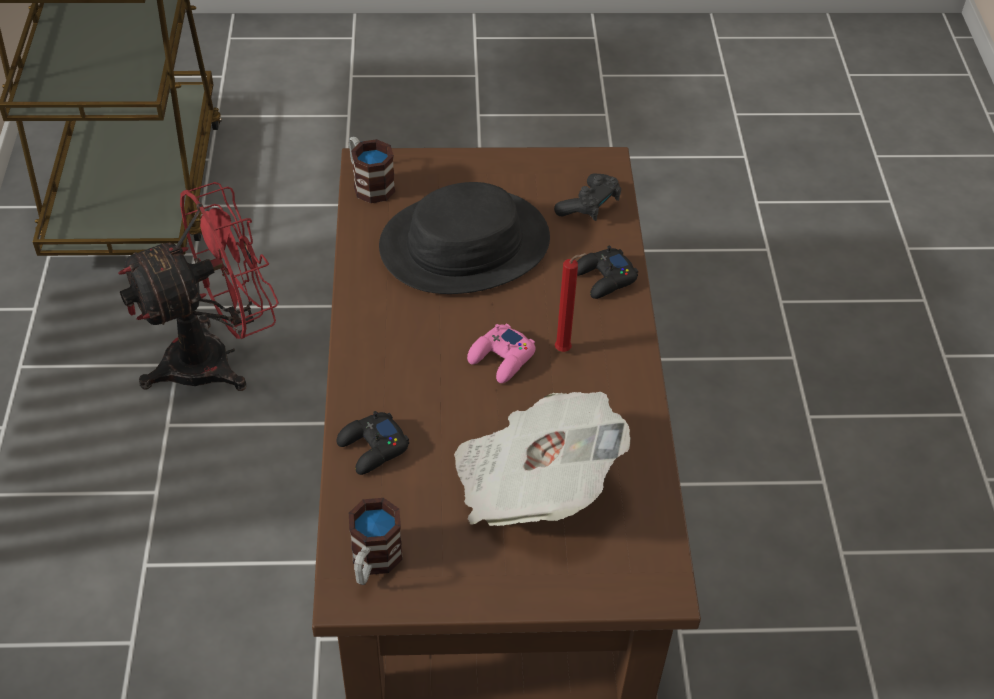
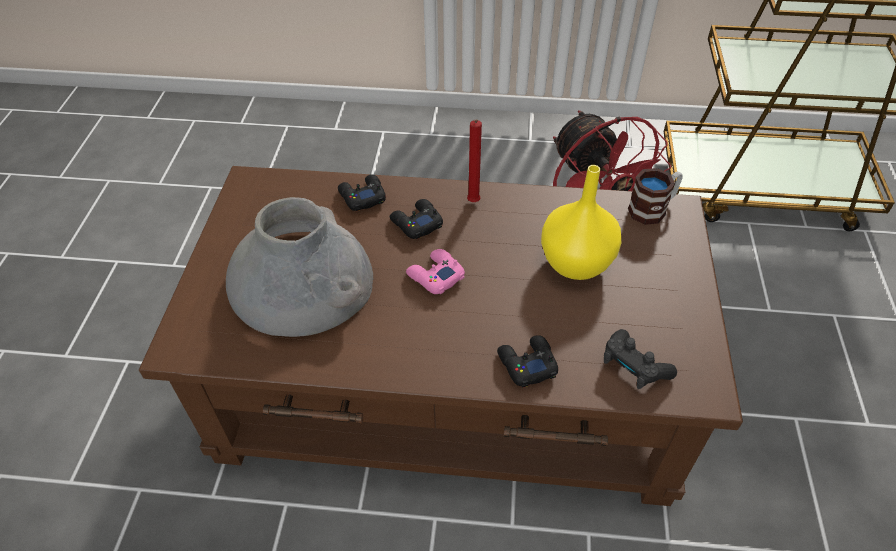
camera: 100 degrees right, 0 degrees up
mug [349,498,403,585] -> none
black hat [379,182,550,294] -> yellow vase [541,165,621,280]
newspaper [454,392,631,526] -> grey vase [226,197,373,337]
red candle [555,253,587,352] -> red candle moved to [467,119,482,202]
none -> black game controller [390,199,443,239]

